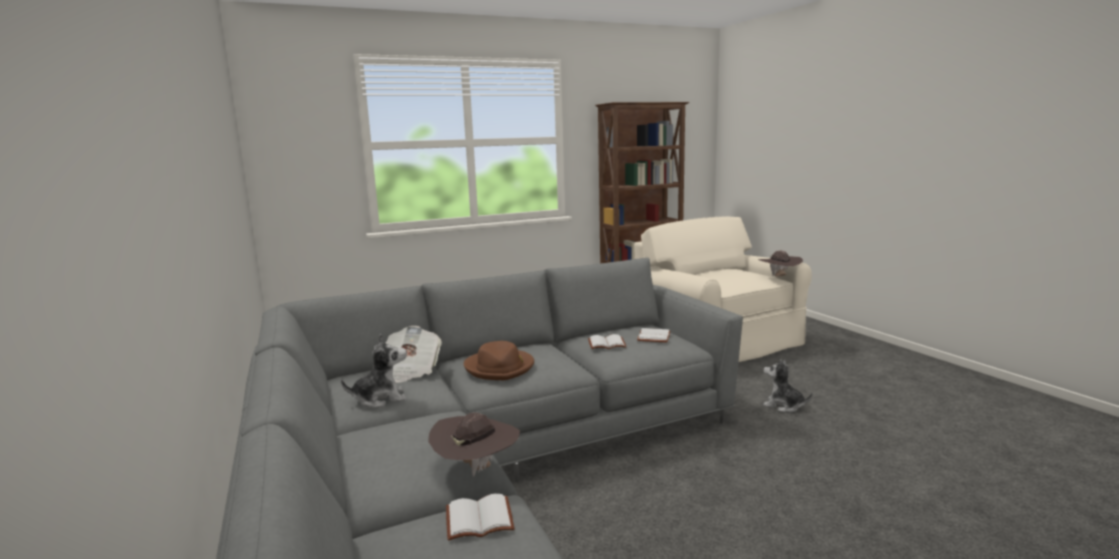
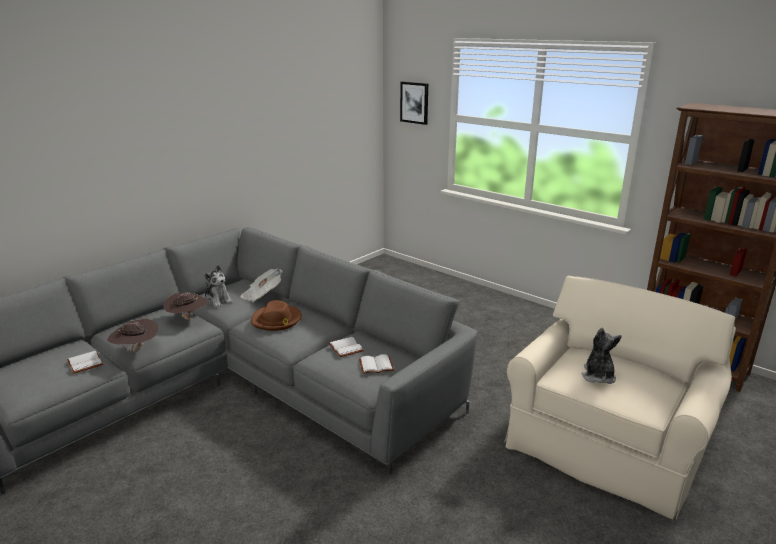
camera: 65 degrees right, 10 degrees up
brown hat [758,250,803,276] -> brown hat moved to [163,292,208,320]
plush toy [763,359,813,413] -> plush toy moved to [581,328,622,384]
none -> picture [400,82,428,125]

